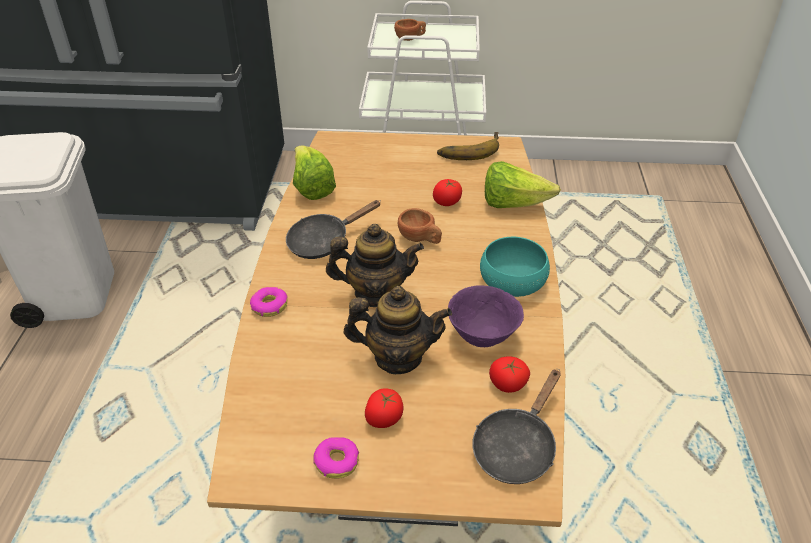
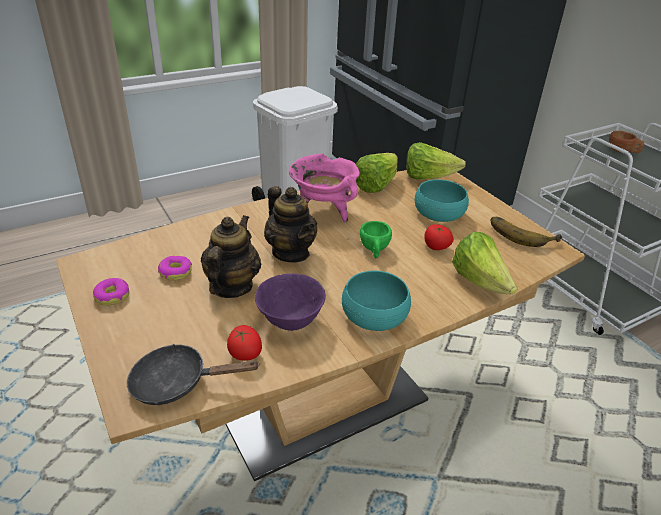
camera: 55 degrees right, 5 degrees down
donut [250,287,288,317] -> donut moved to [158,256,192,281]
black frying pan [286,200,381,259] -> pink cooking pot [289,153,360,222]
teapot [344,286,452,374] -> teapot turned 135 degrees counterclockwise [201,215,261,298]
tomato [365,388,404,428] -> none
brown cup [398,208,442,244] -> green cup [360,221,392,258]
none -> lettuce [406,142,466,180]
none -> turquoise bowl [414,179,469,222]

